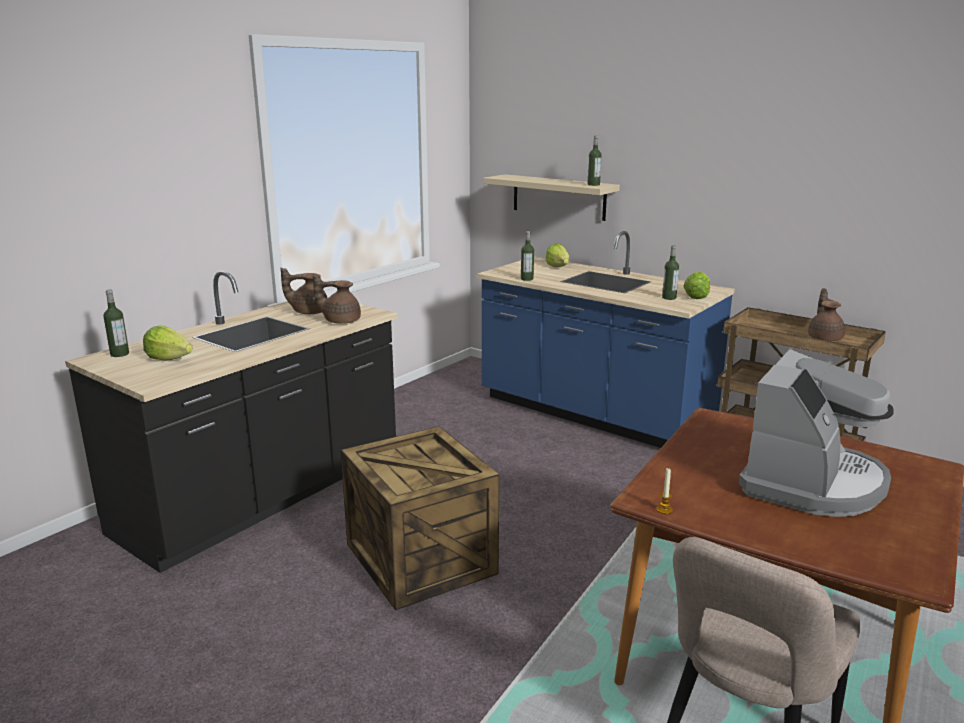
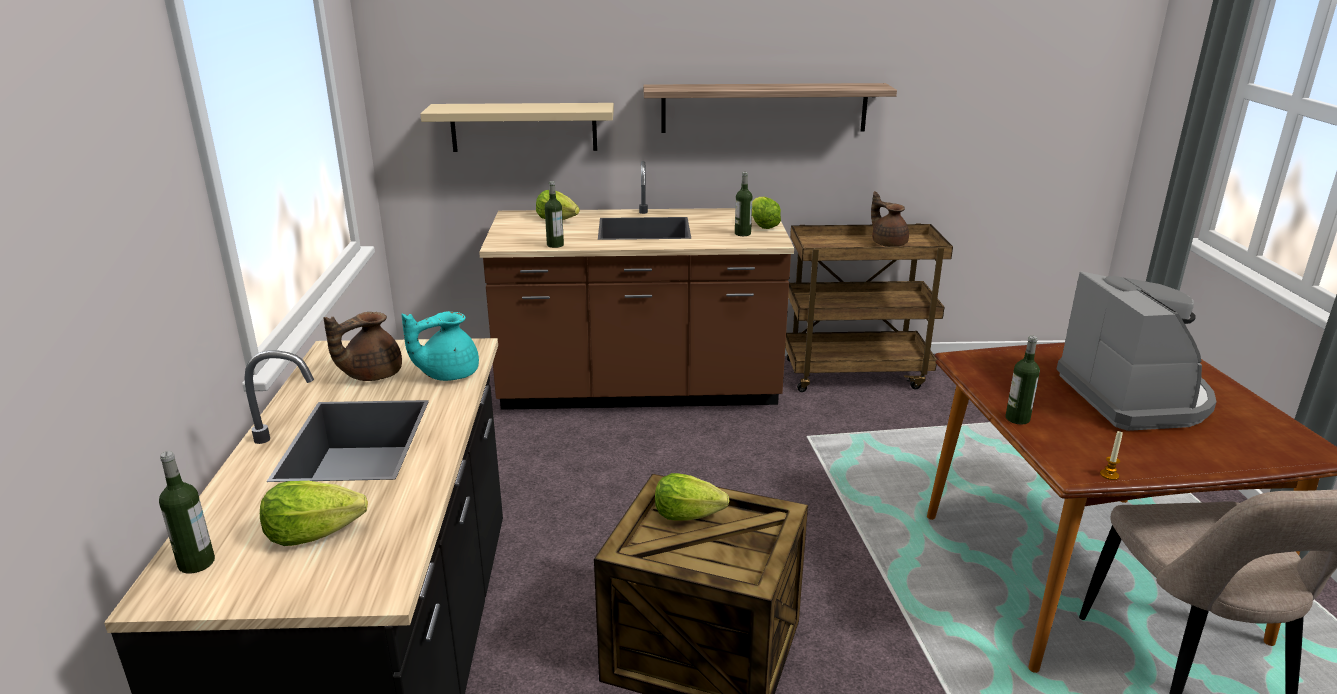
camera: 40 degrees left, 5 degrees up
brown teapot [313,273,361,324] -> turquoise teapot [402,311,479,381]
blue counter [477,231,735,448] -> brown counter [479,161,794,410]
bottle [588,136,602,186] -> bottle moved to [1005,336,1040,425]
none -> shelf [643,83,897,133]
none -> lettuce [655,473,729,521]

